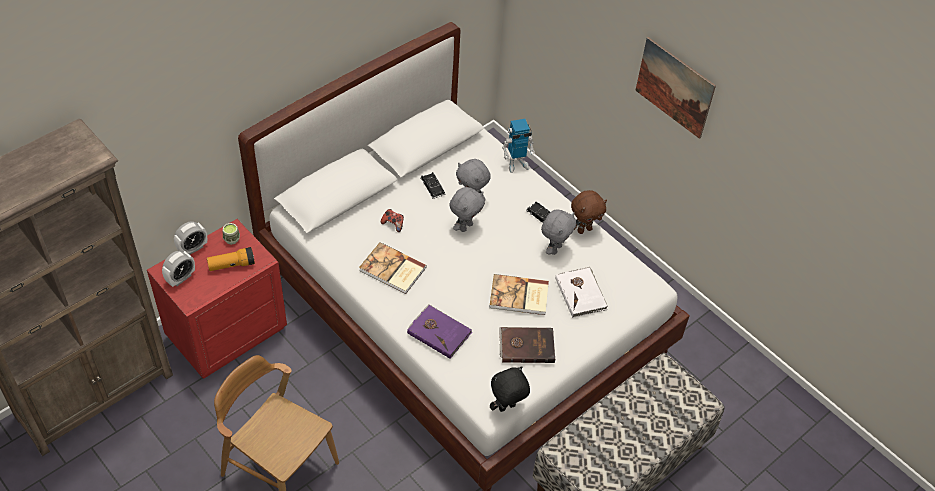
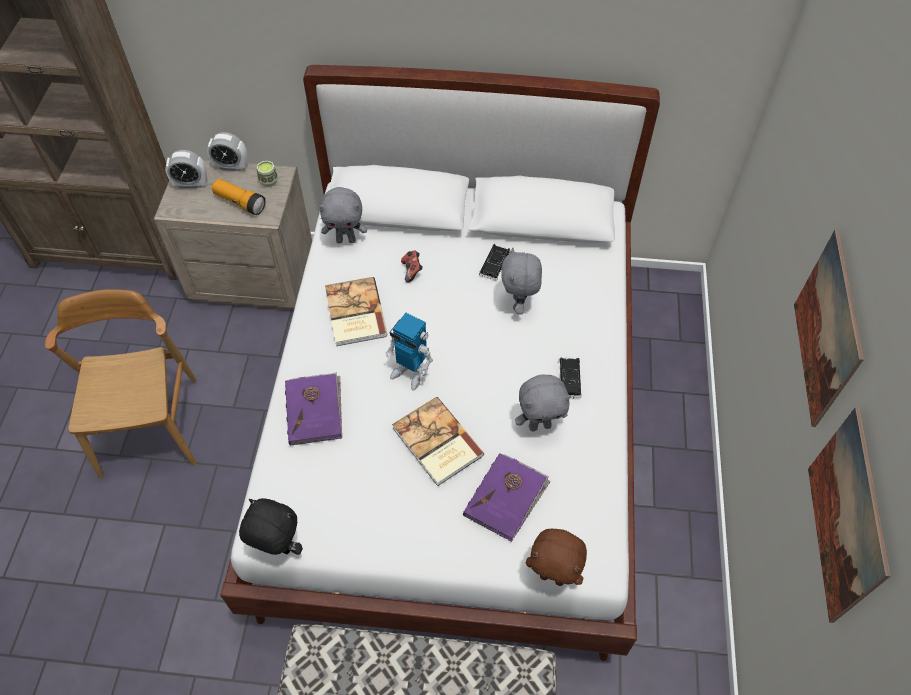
camera: 50 degrees right, 5 degrees up
red nightstand [147,219,287,379] -> beige nightstand [154,160,312,310]
grey plush toy [449,187,485,232] -> grey plush toy moved to [319,187,367,244]
brown book [500,327,555,363] -> none
toy robot [502,119,535,173] -> toy robot moved to [385,313,433,391]
white book [555,267,608,318] -> purple book [463,453,551,542]
brown plush toy [571,190,607,234] -> brown plush toy moved to [526,529,587,586]
none -> picture [808,407,891,623]

